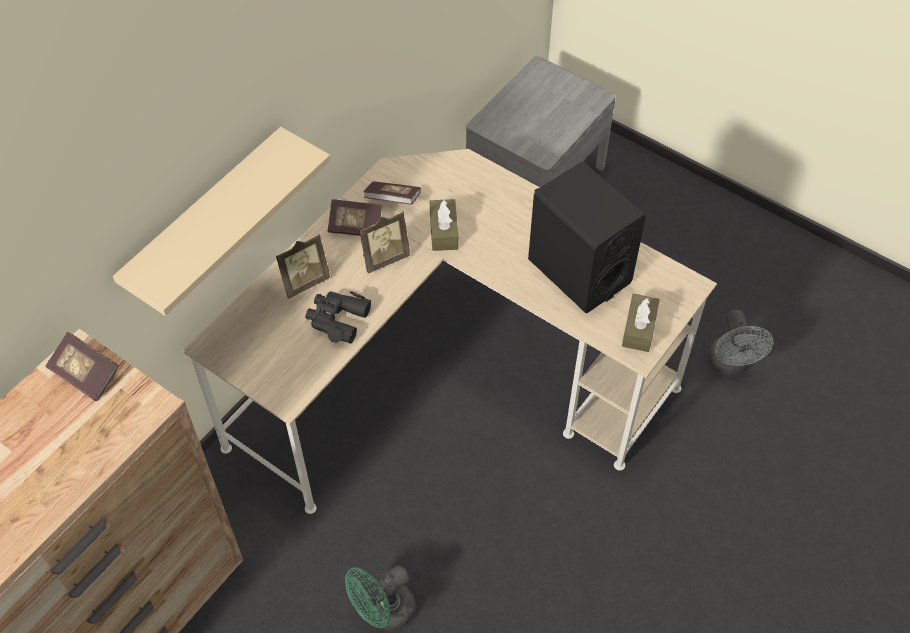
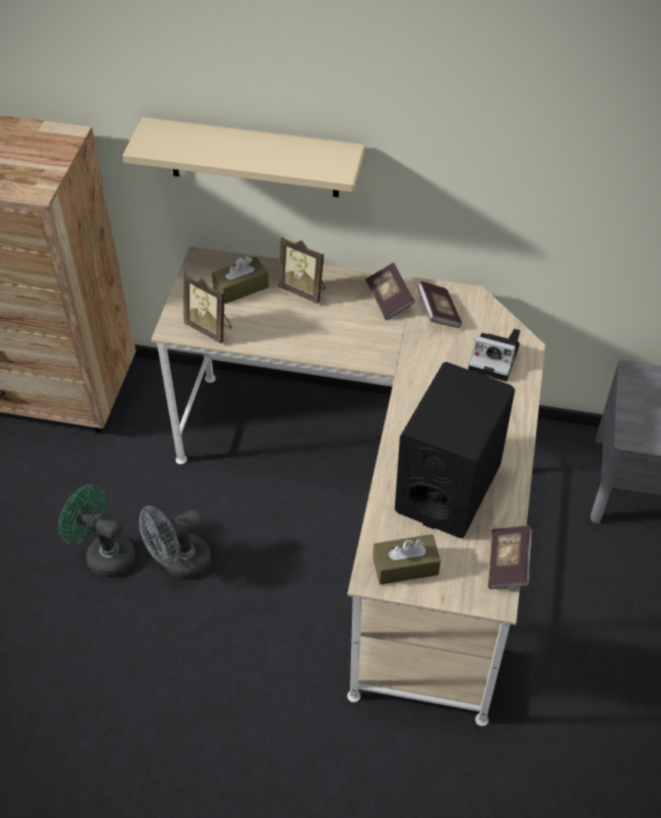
camera: 65 degrees right, 5 degrees down
book [46,332,119,401] -> book moved to [488,525,532,589]
black binoculars [305,291,371,344] -> none
picture frame [359,211,410,273] -> picture frame moved to [183,273,232,343]
brown tissue box [430,199,458,251] -> brown tissue box moved to [212,257,269,304]
grey fan [707,310,773,376] -> grey fan moved to [139,506,211,580]
none -> camera [468,329,520,381]

